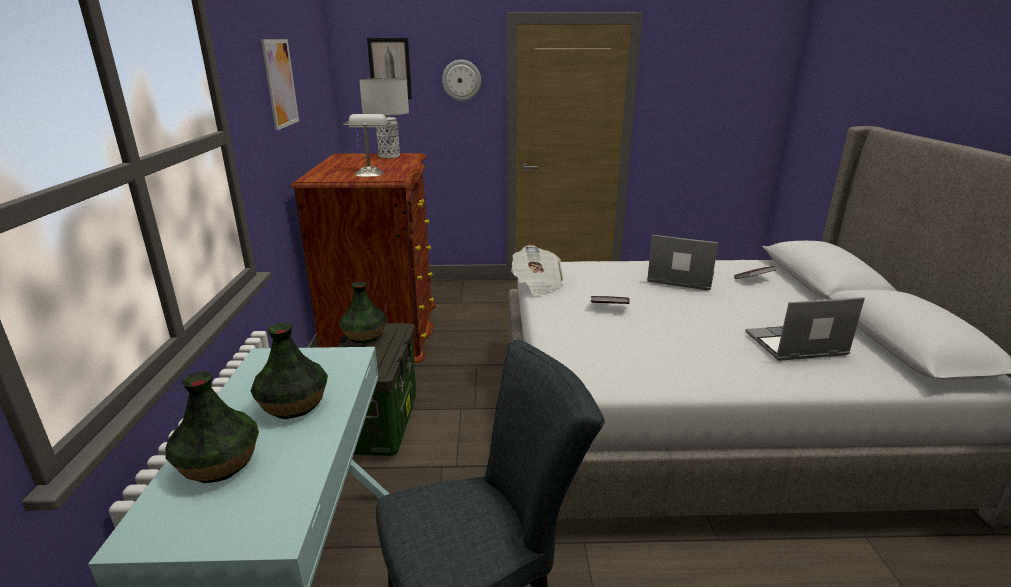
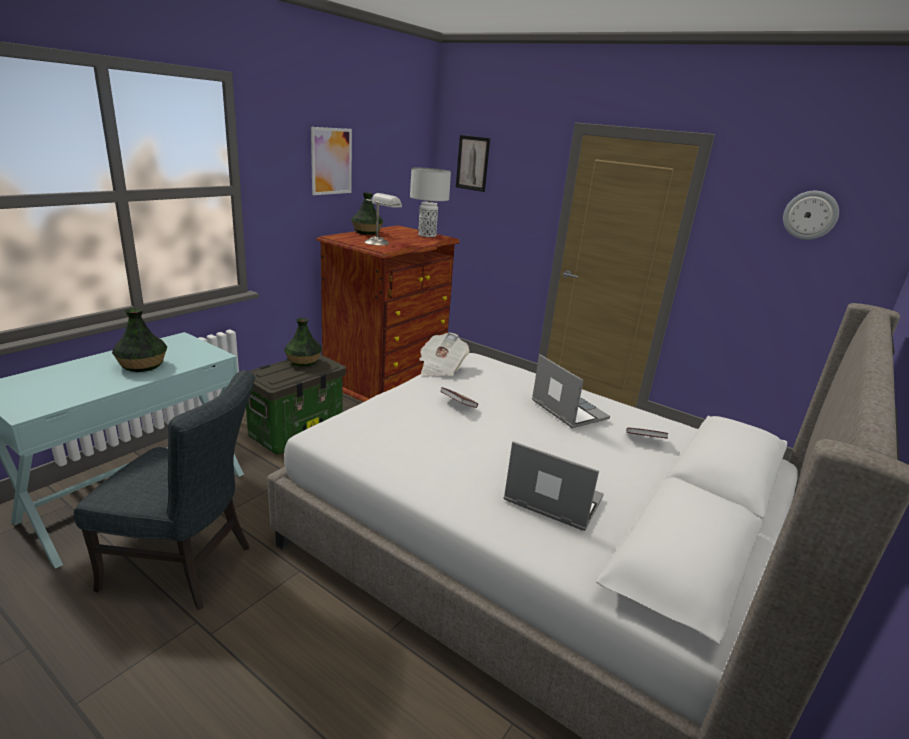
camera: 35 degrees right, 0 degrees up
vase [165,371,259,483] -> vase moved to [351,193,383,235]
wall clock [442,60,481,101] -> wall clock moved to [783,191,839,240]

